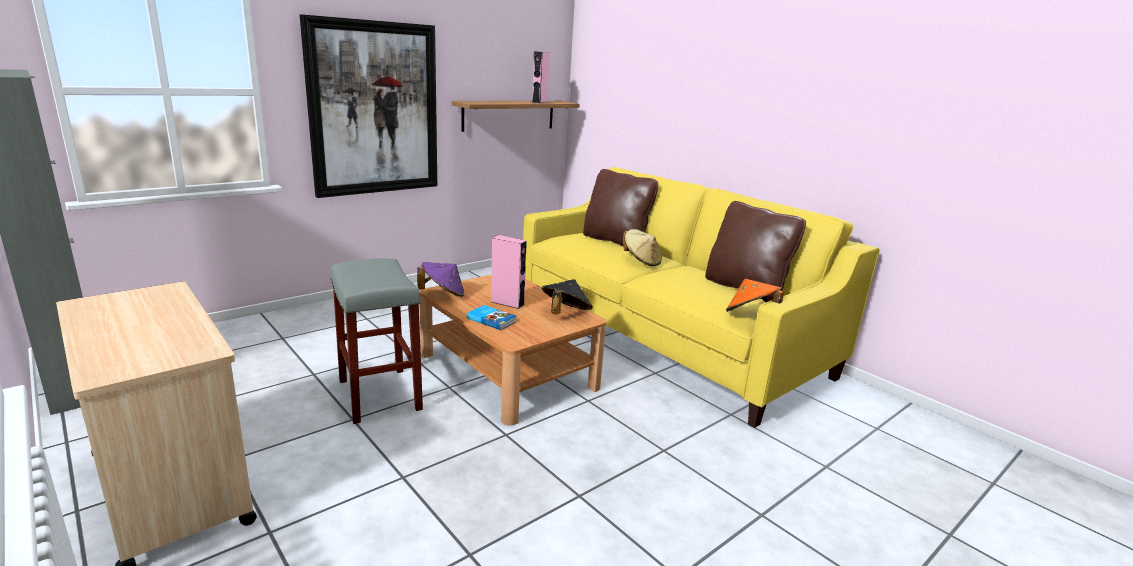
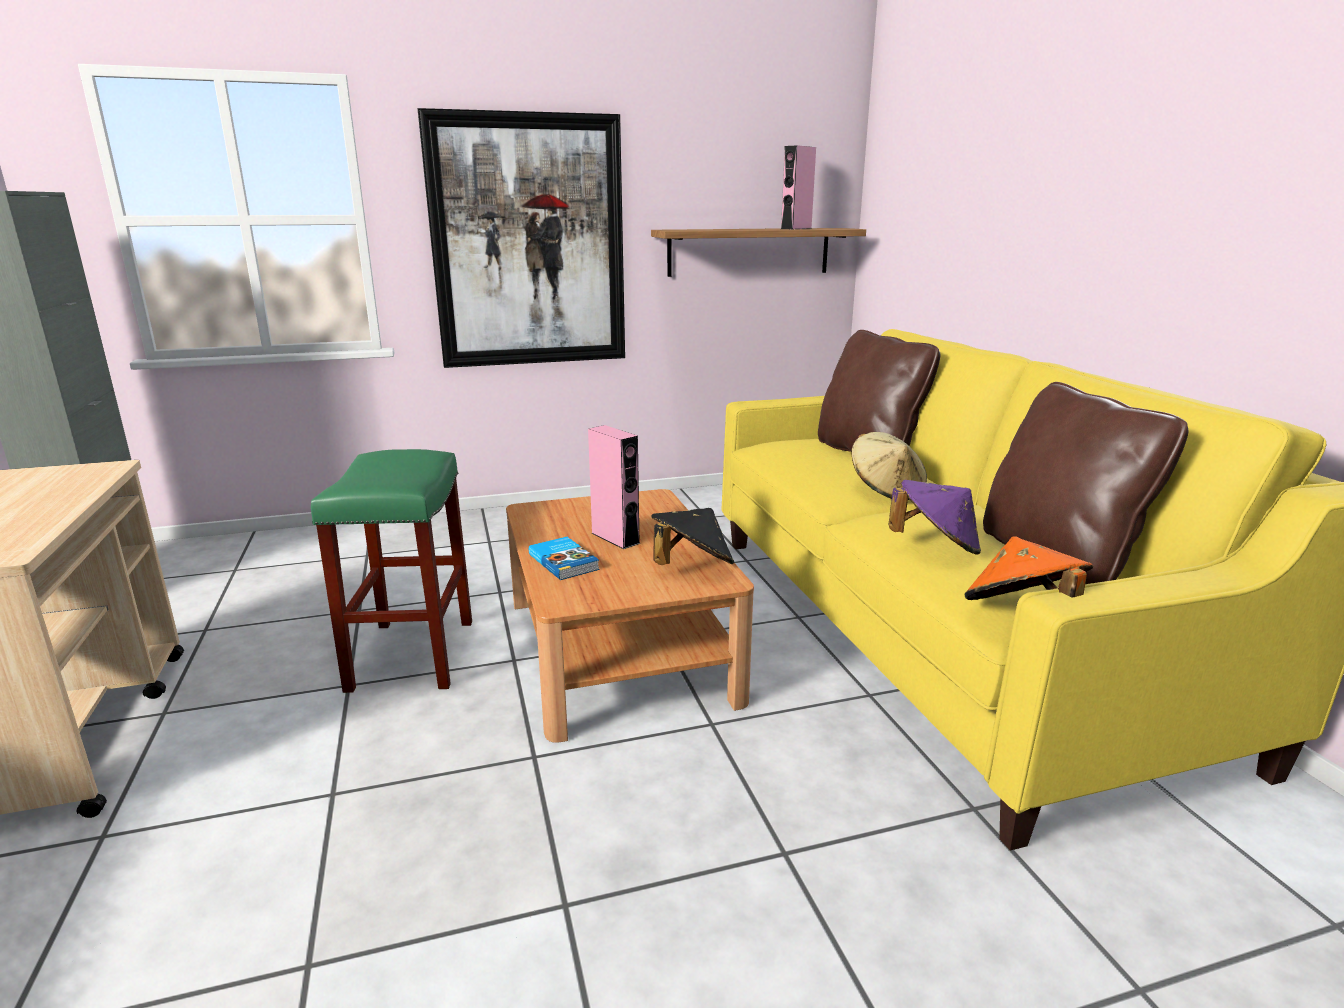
camera: 25 degrees right, 0 degrees up
grey stool [330,258,423,424] -> green stool [311,449,472,693]
purple hat [417,262,465,297] -> purple hat moved to [888,480,981,555]

